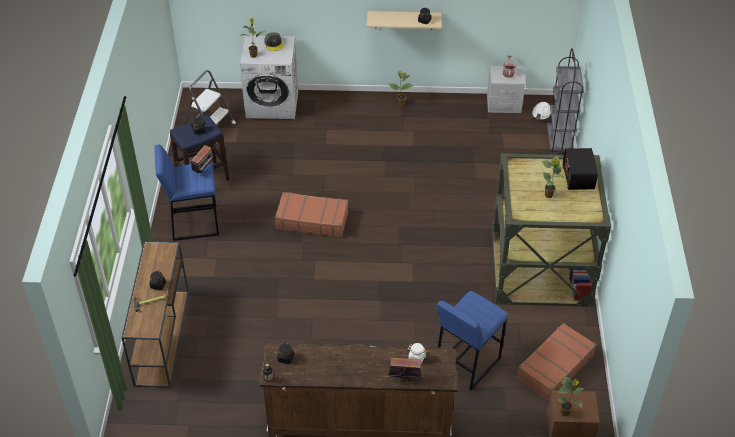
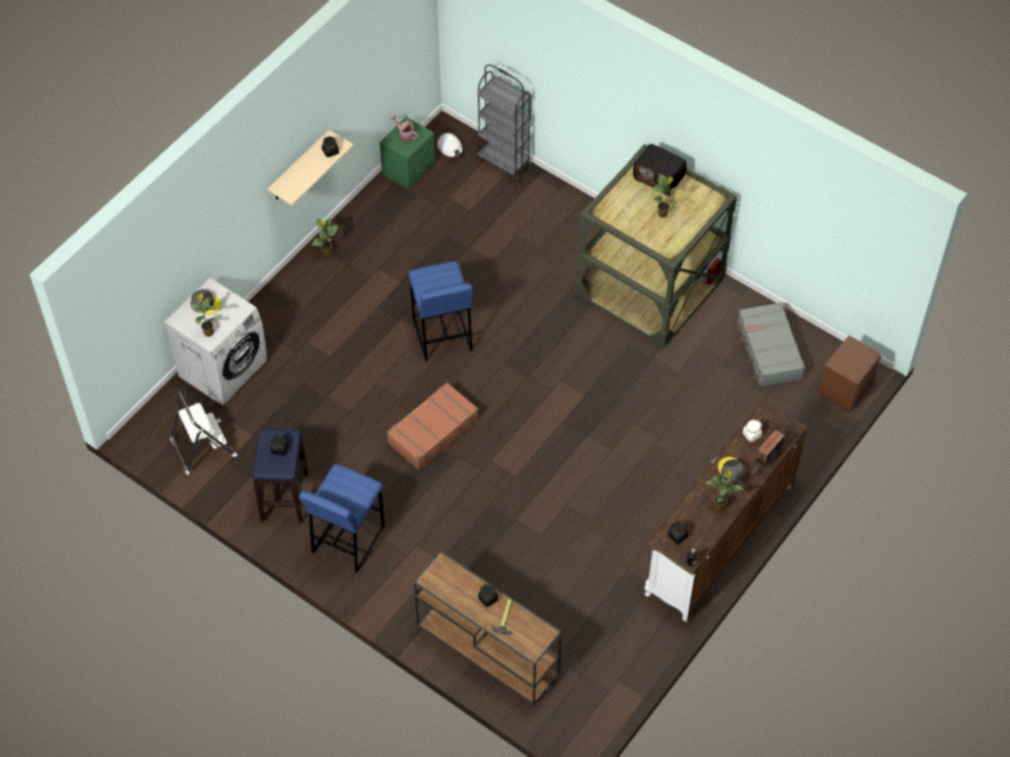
camera: 55 degrees left, 10 degrees up
radio [191,145,216,173] -> none
blue stool [436,291,508,390] -> blue stool moved to [408,261,473,361]
grey nightstand [487,66,525,113] -> green nightstand [380,117,435,189]
brown suitcase [517,323,597,401] -> grey suitcase [737,302,805,387]
potted plant [557,376,584,416] -> potted plant moved to [704,470,744,511]
none -> grey cap [718,457,746,485]

